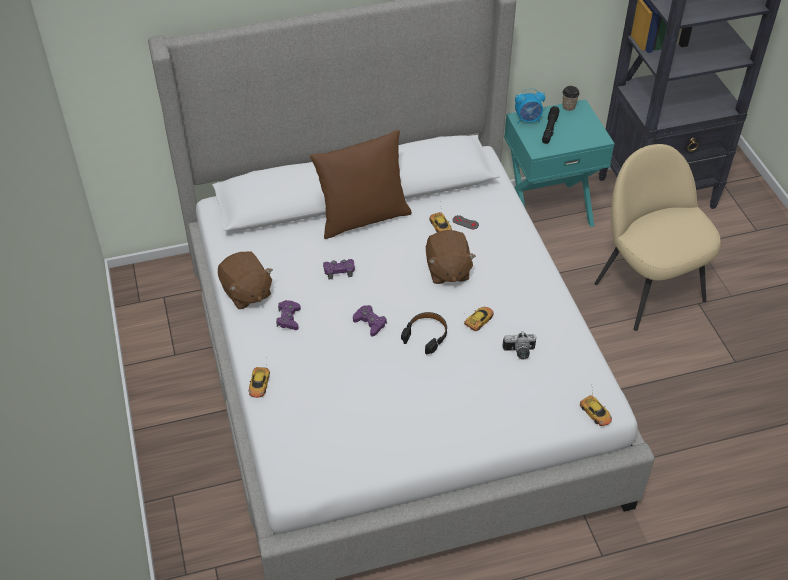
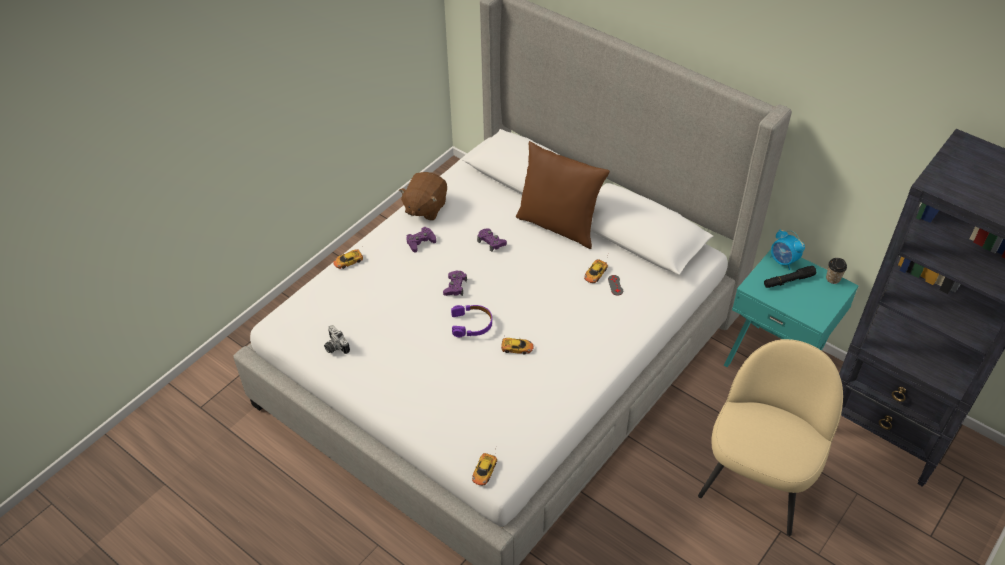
camera: 55 degrees right, 0 degrees up
black headphones [401,312,447,354] -> purple headphones [451,305,492,337]
brown plush toy [426,230,476,284] -> none
camera [503,331,536,359] -> camera moved to [324,325,350,354]

